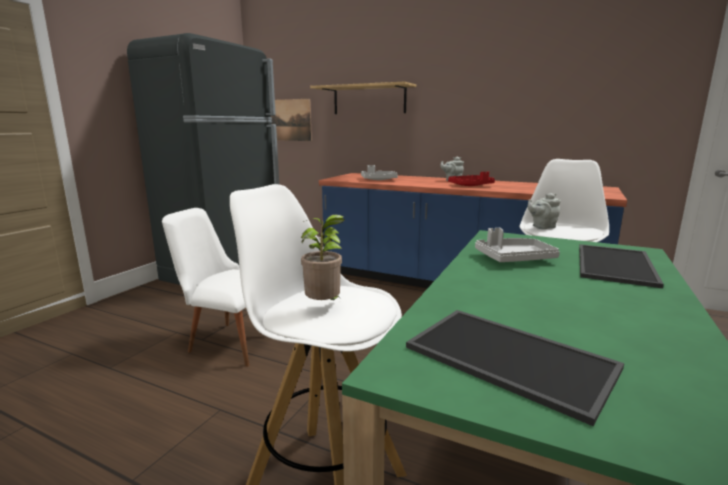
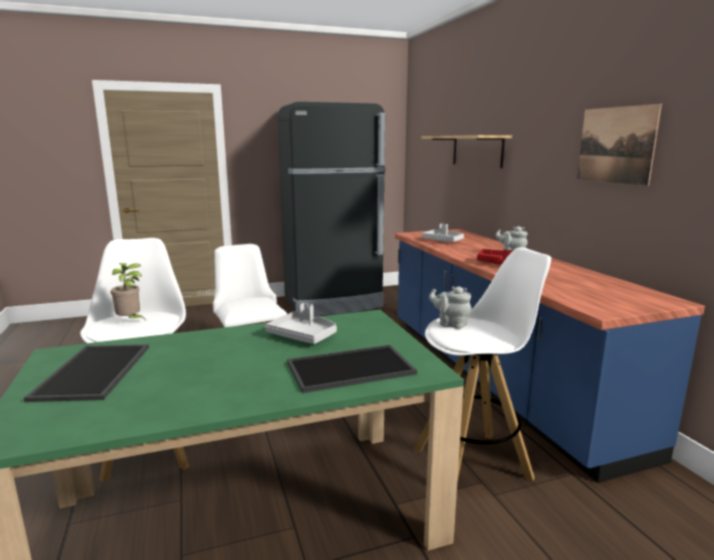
camera: 45 degrees right, 0 degrees up
picture [271,99,312,141] -> picture moved to [577,104,662,186]

